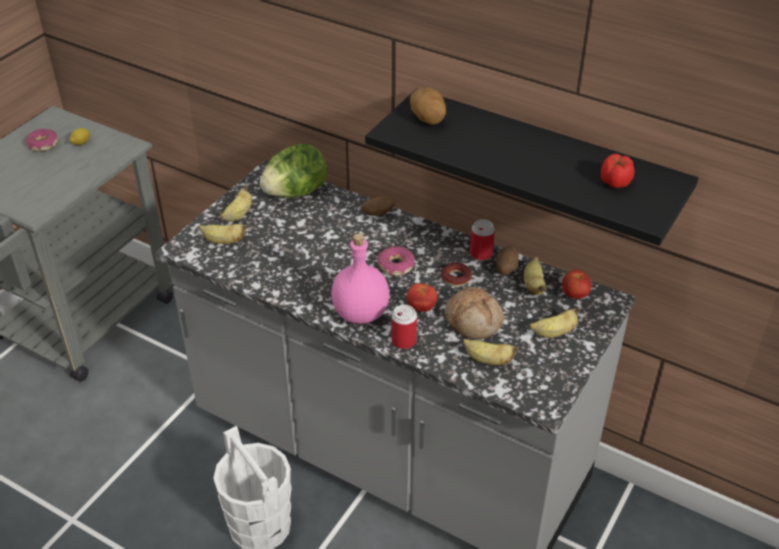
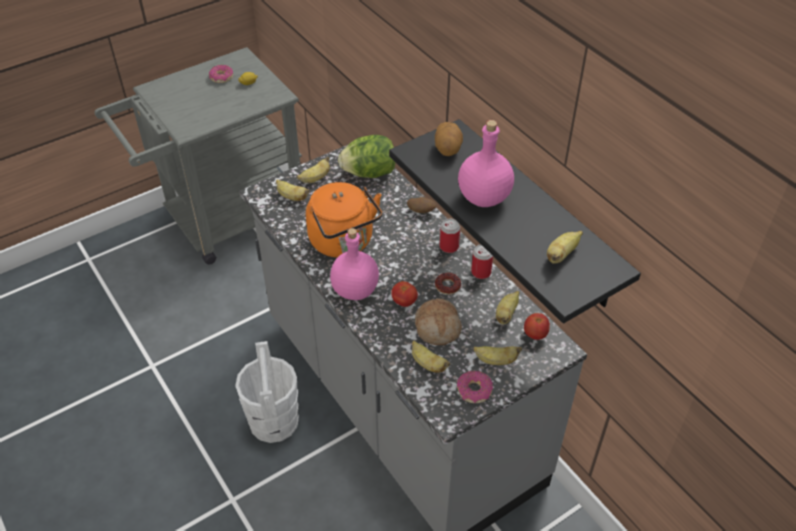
camera: 25 degrees right, 5 degrees up
donut [377,246,415,276] -> donut moved to [457,371,493,403]
can [391,305,417,349] -> can moved to [440,219,460,253]
potato [496,246,519,275] -> none
tomato [601,154,634,188] -> banana [547,231,583,264]
none -> orange kettle [306,182,382,258]
none -> pink bottle [458,120,514,207]

